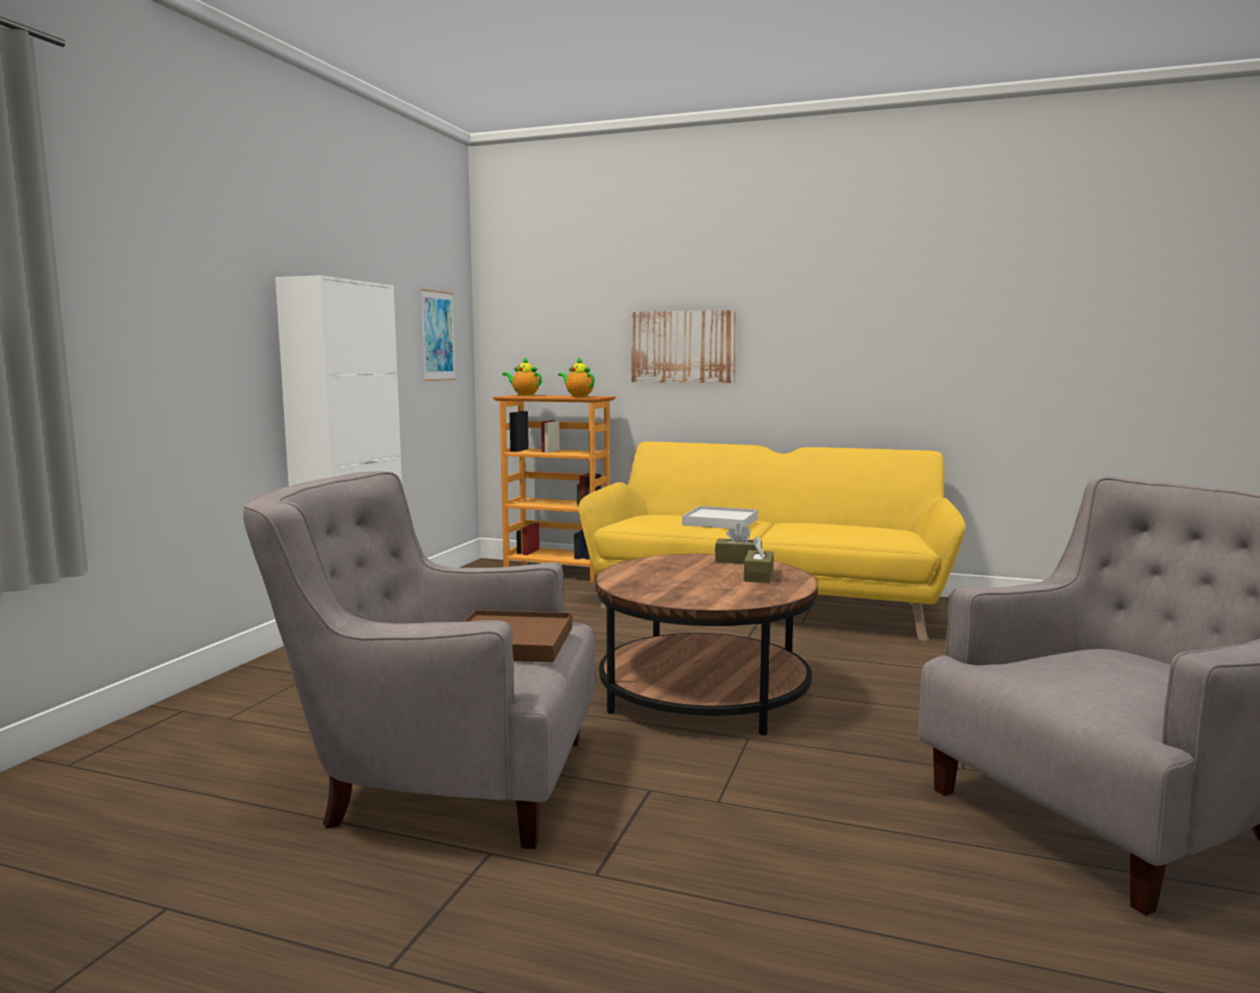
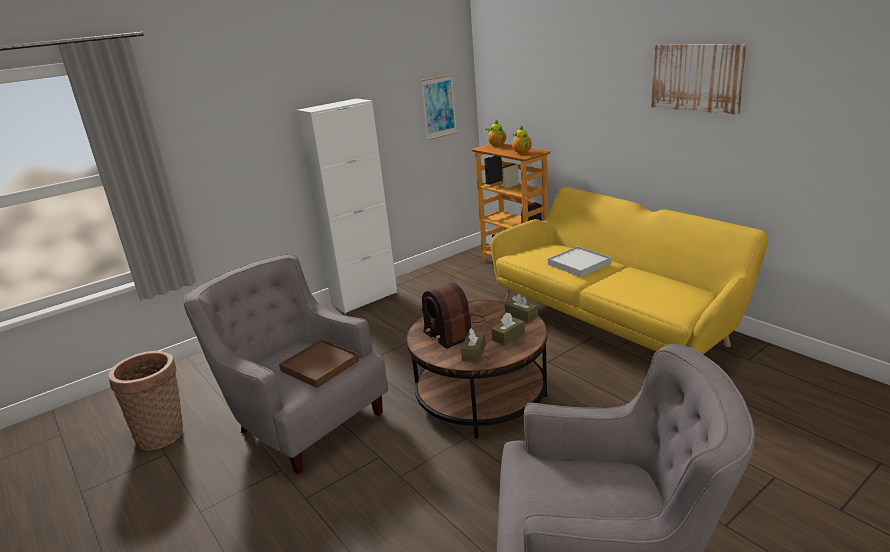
camera: 35 degrees right, 15 degrees up
picture [631,310,736,383] -> picture moved to [651,44,747,115]
none -> basket [108,351,184,451]
none -> radio [422,282,485,349]
none -> brown tissue box [461,328,486,362]

